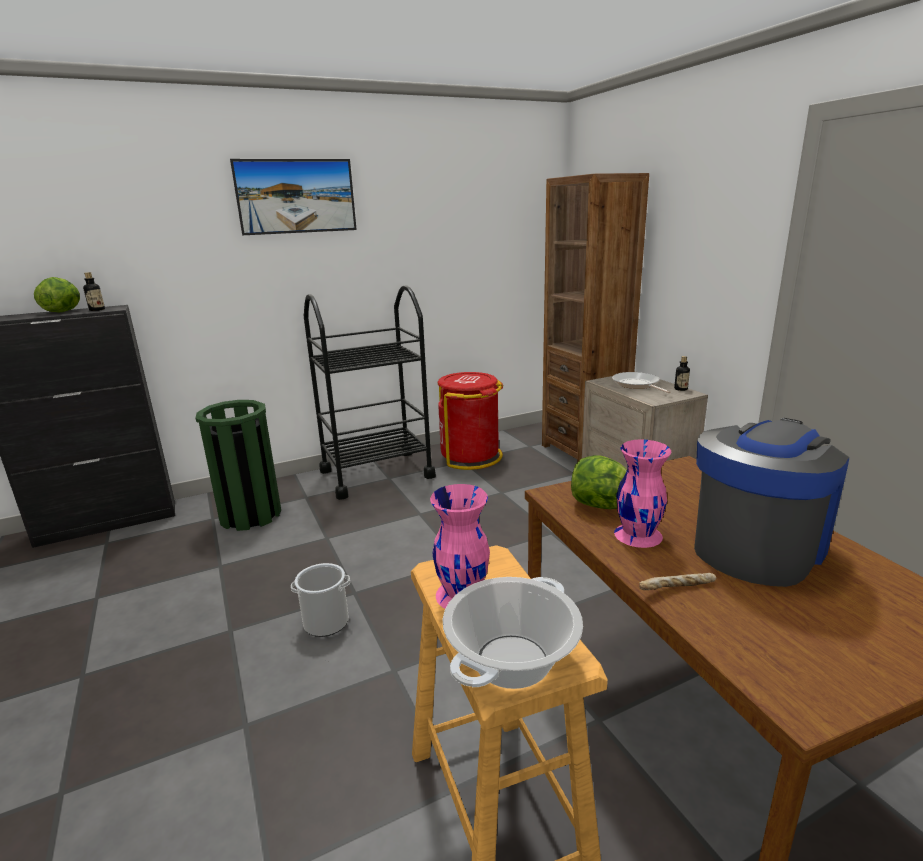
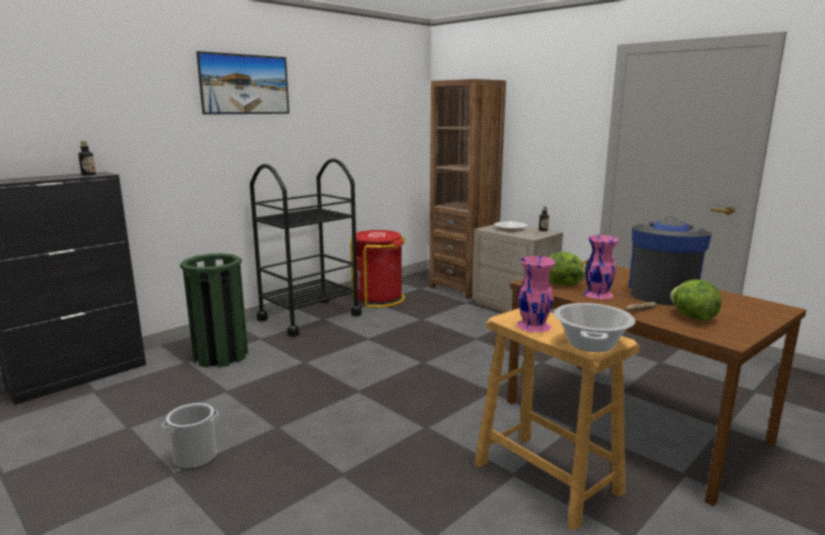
camera: 20 degrees left, 5 degrees down
lettuce [34,277,80,312] -> lettuce moved to [670,279,721,321]
bucket [291,563,350,637] -> bucket moved to [162,403,219,469]

